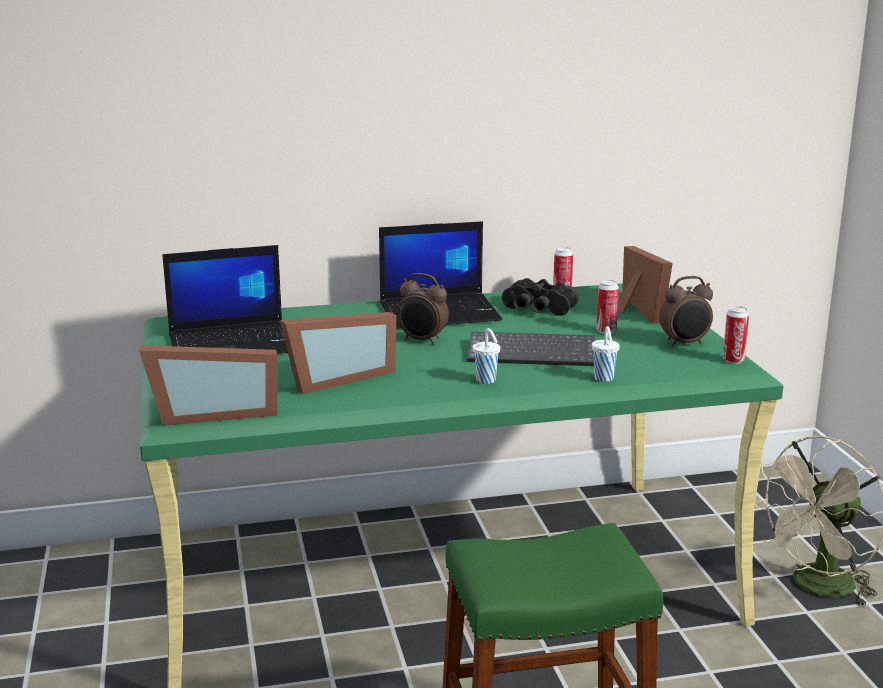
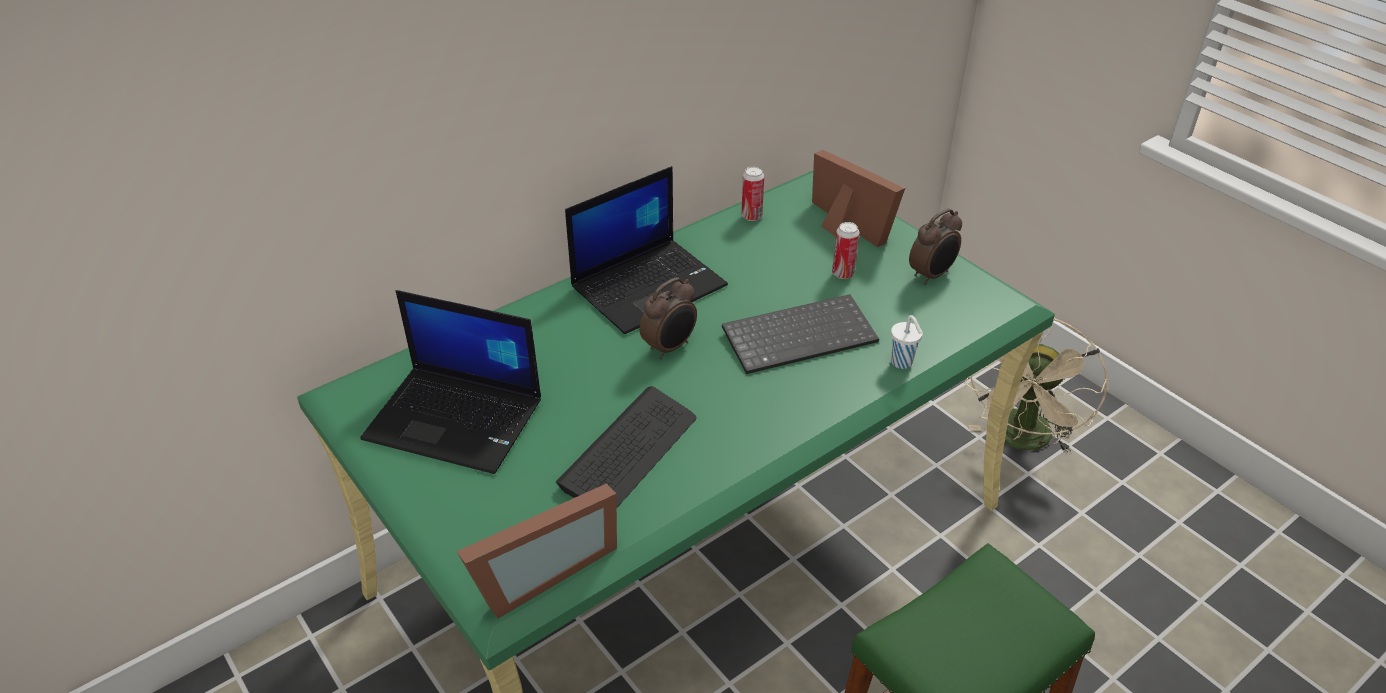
camera: 25 degrees left, 20 degrees up
laptop [162,245,288,354] -> laptop turned 60 degrees clockwise [360,290,541,474]
picture frame [280,312,397,394] -> keyboard [556,386,696,507]
alarm clock [397,273,449,345] -> alarm clock turned 45 degrees counterclockwise [639,277,697,359]
white cup [473,328,500,384] -> none
black binoculars [502,278,579,316] -> none
can [723,306,749,364] -> none

